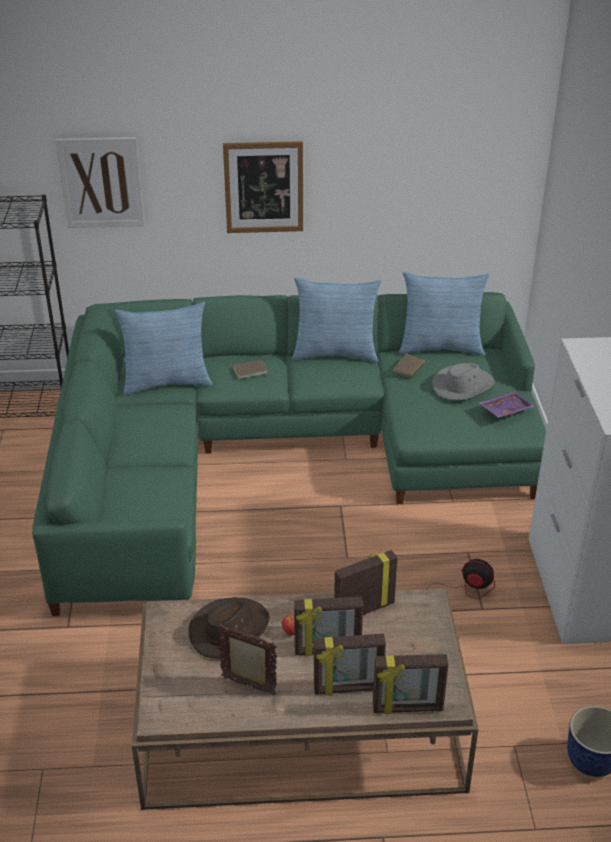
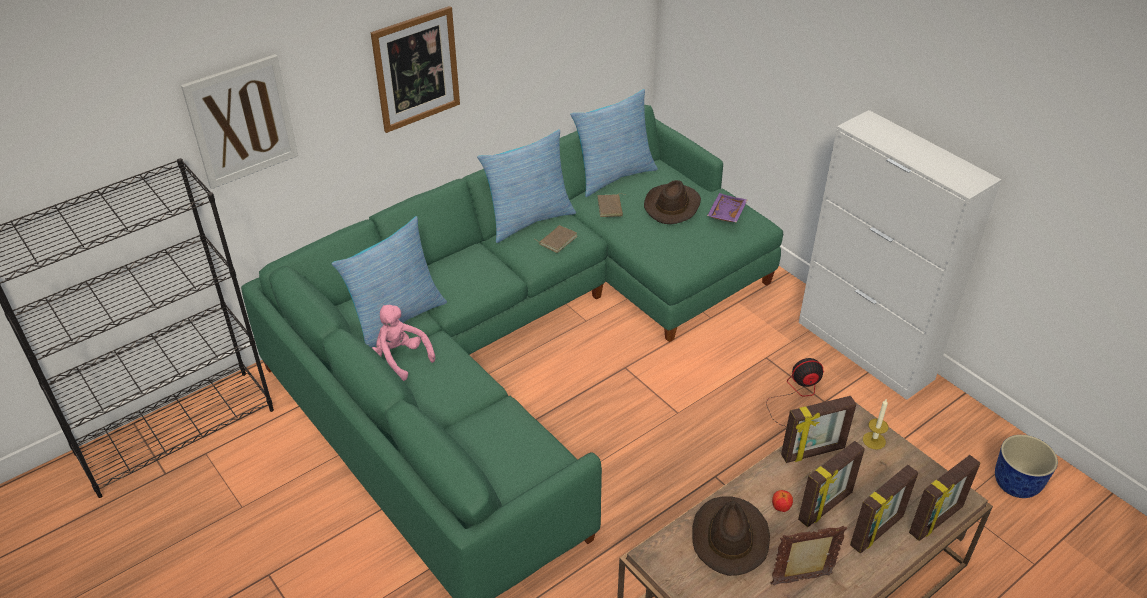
camera: 35 degrees left, 5 degrees up
brown book [231,360,268,379] -> brown book moved to [535,225,577,253]
picture frame [334,550,398,615] -> picture frame turned 135 degrees counterclockwise [781,396,856,463]
grey hat [432,363,494,400] -> brown hat [644,180,701,224]
none -> pink plush toy [372,305,435,381]
none -> candle [863,399,889,450]

